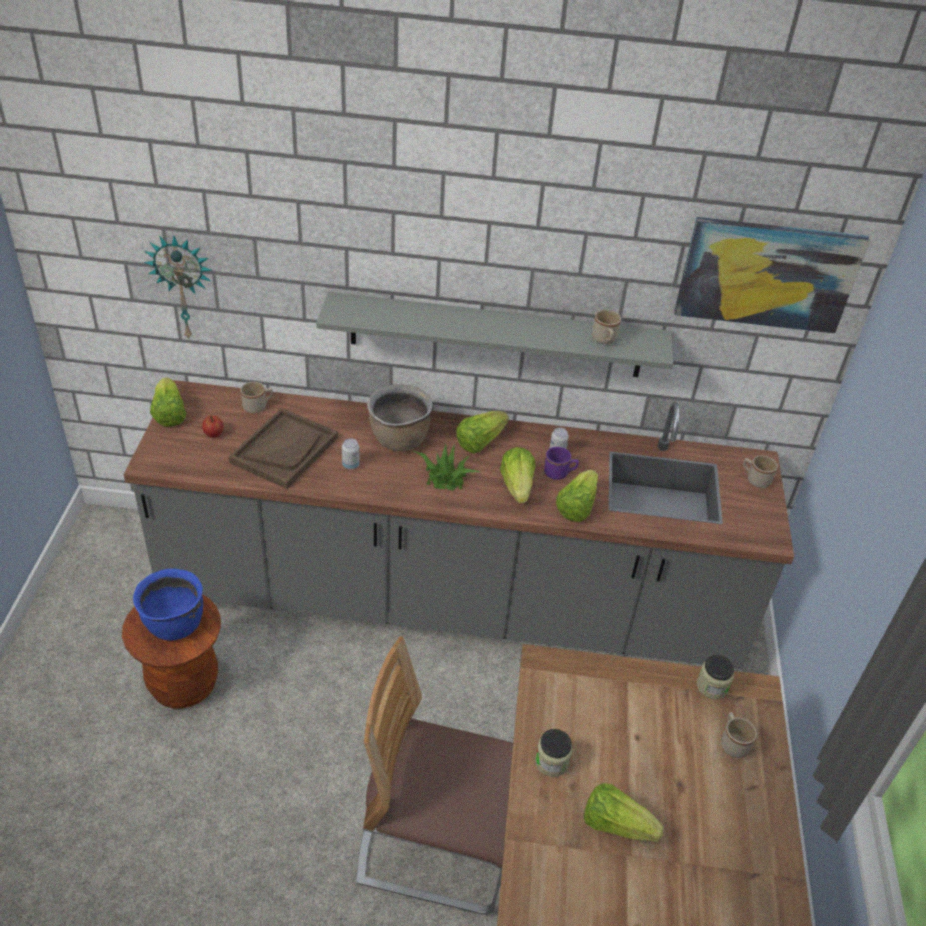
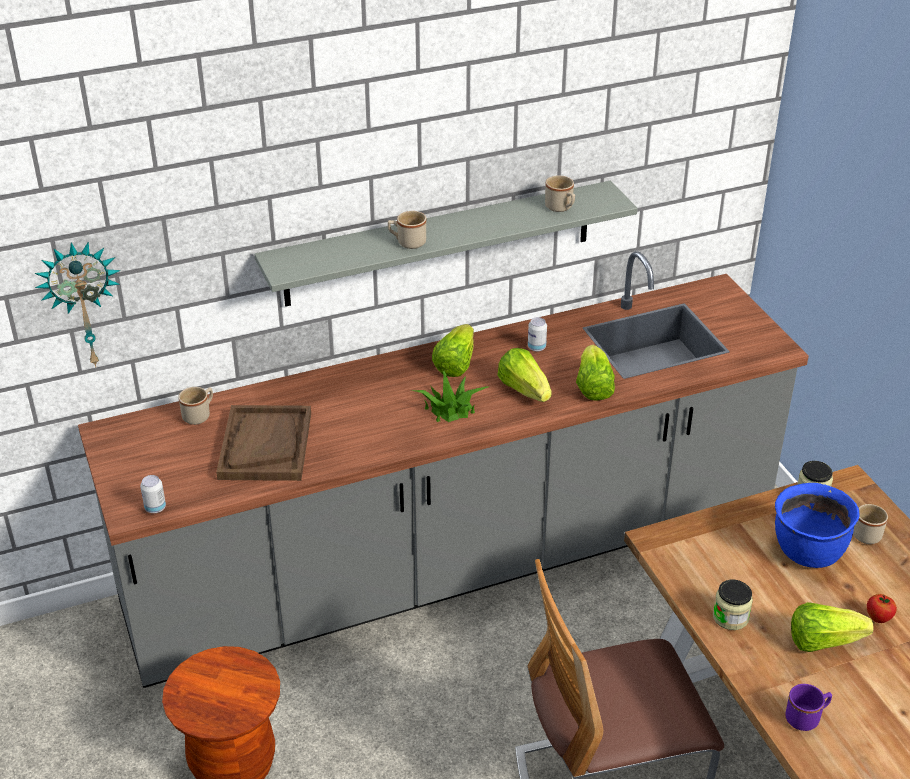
camera: 25 degrees left, 5 degrees down
blue cooking pot [133,568,203,641] -> blue cooking pot moved to [775,483,859,568]
lettuce [150,377,186,427] -> none
apple [202,416,224,438] -> apple moved to [867,594,897,623]
can [342,438,360,469] -> can moved to [140,475,166,513]
brown cooking pot [367,384,433,451] -> none
purple mug [544,447,579,480] -> purple mug moved to [785,684,832,731]
picture [674,217,870,334] -> none
beige mug [743,455,778,488] -> beige mug moved to [388,211,426,249]

